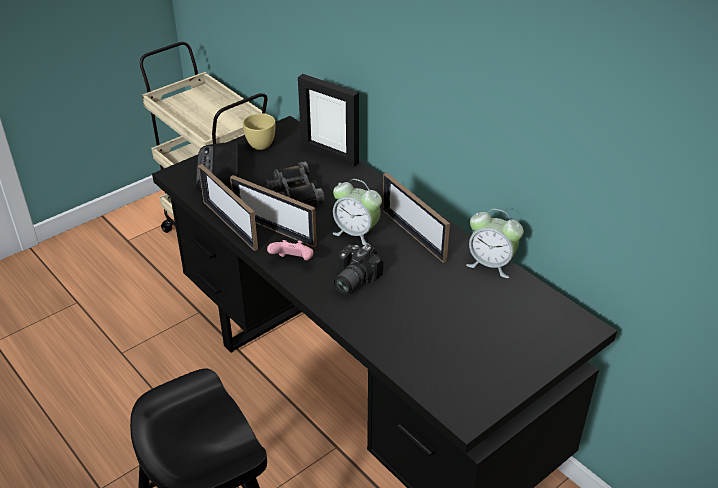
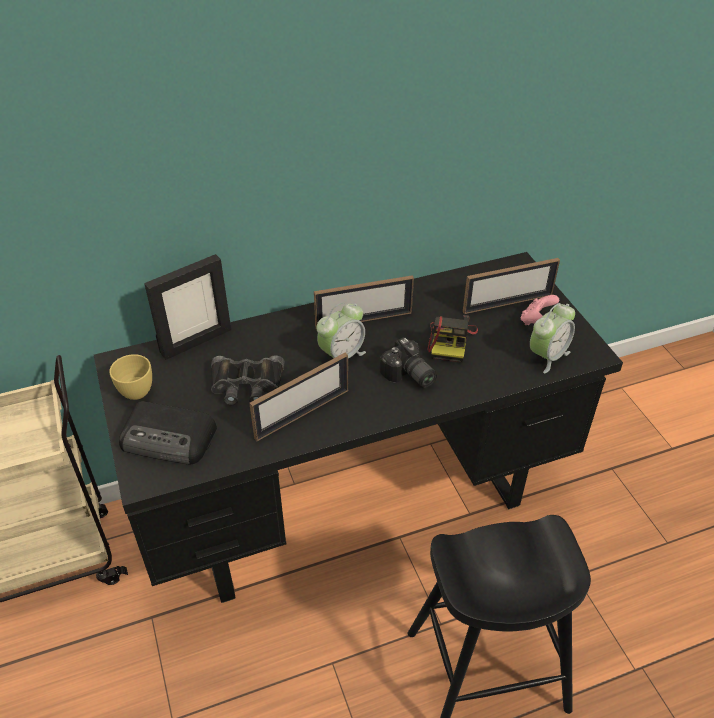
camera: 70 degrees left, 5 degrees up
picture frame [198,164,258,251] -> picture frame moved to [463,258,560,314]
pink game controller [267,240,313,260] -> pink game controller moved to [521,295,559,325]
alarm clock [466,209,524,278] -> alarm clock moved to [530,303,575,373]
none -> camera [428,315,478,363]

